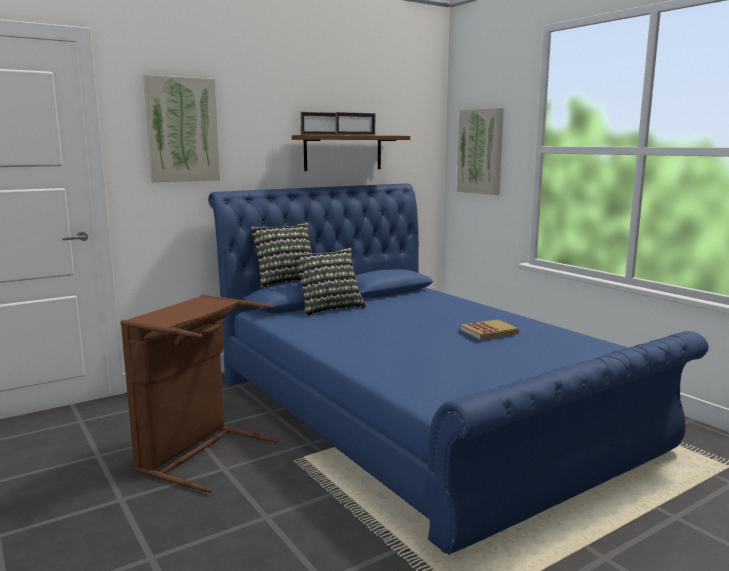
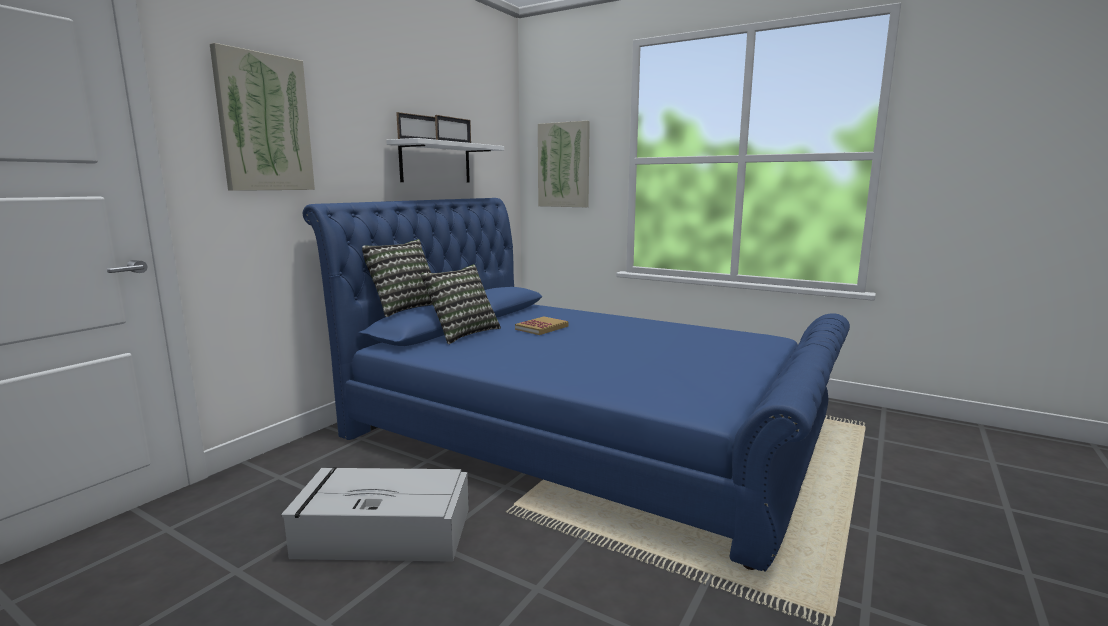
camera: 25 degrees left, 0 degrees up
brown laundry basket [120,295,279,493] -> grey storage box [282,467,469,562]
brown shelf [292,135,410,171] -> white shelf [386,138,504,183]
book [460,320,519,340] -> book moved to [515,316,568,335]

